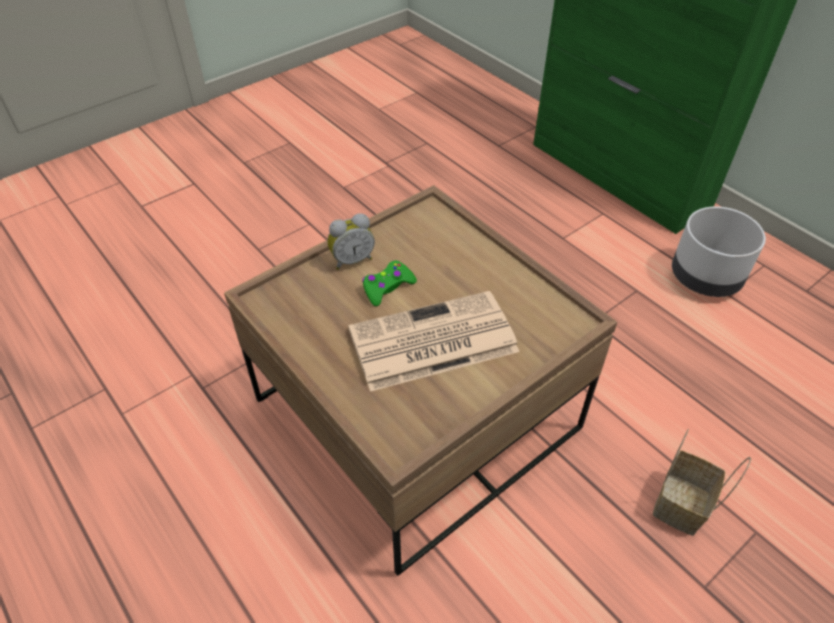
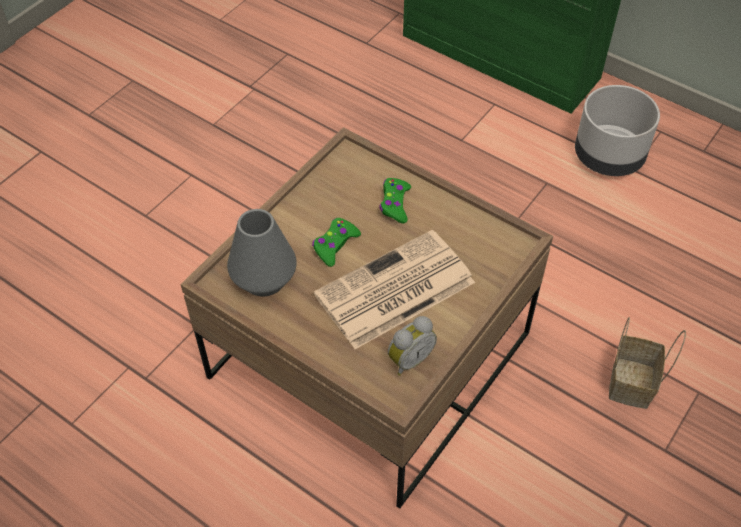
camera: 15 degrees left, 5 degrees up
alarm clock [327,213,375,270] -> alarm clock moved to [388,316,437,376]
none -> grey vase [227,209,297,297]
none -> green game controller [379,178,411,223]

